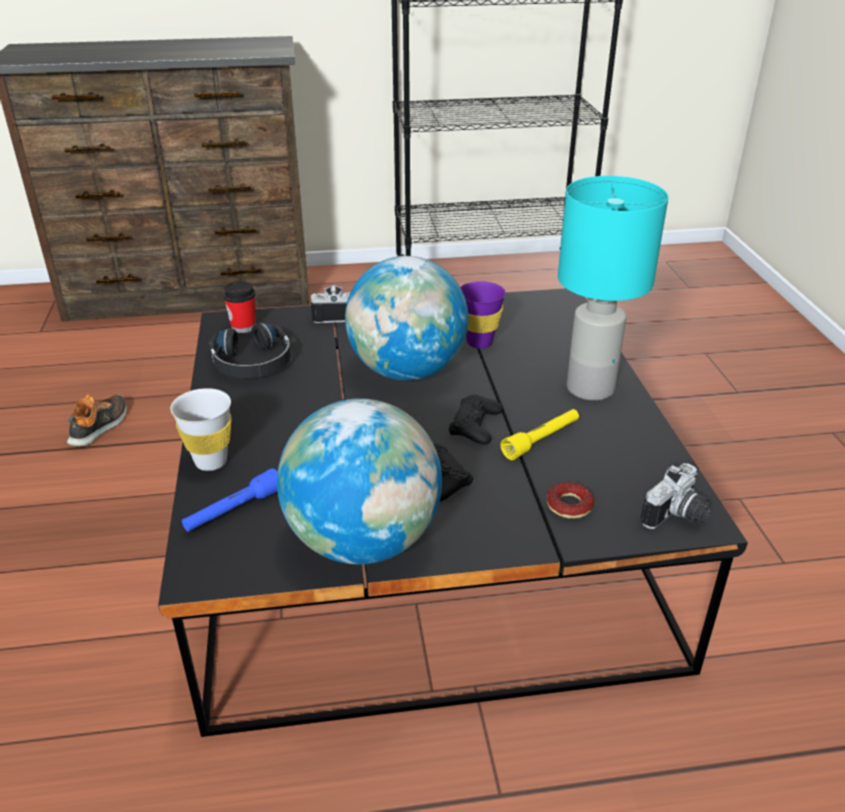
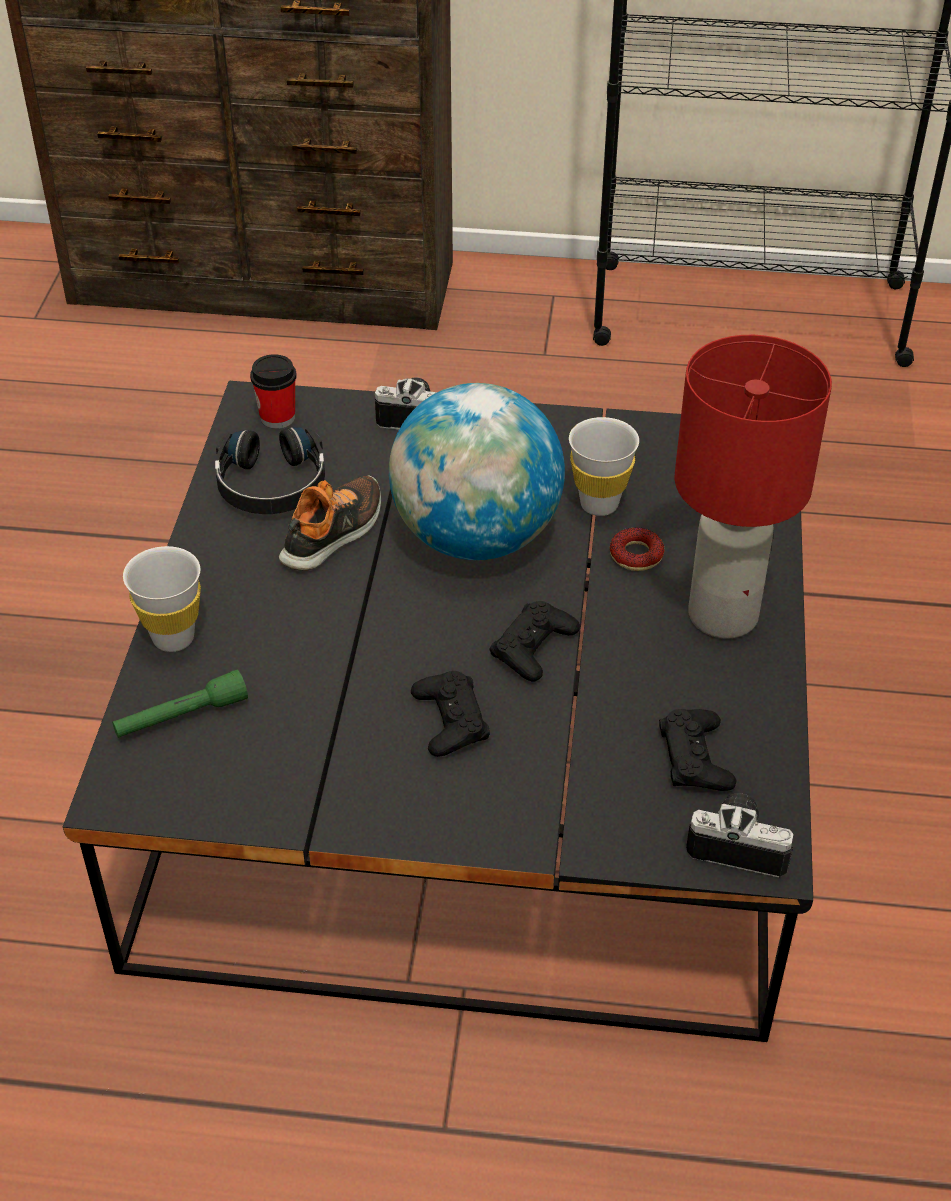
camera: 15 degrees right, 10 degrees up
shoe [67,394,127,447] -> shoe moved to [279,476,381,570]
blue flashlight [182,468,277,532] -> green flashlight [112,670,248,738]
globe [277,398,442,564] -> none
purple cup [460,281,506,349] -> white cup [569,417,639,516]
yellow flashlight [501,409,579,460] -> none
donut [547,482,594,519] -> donut moved to [610,527,664,571]
turquoise table lamp [558,176,668,401] -> red table lamp [674,335,832,639]
camera [640,463,713,529] -> camera turned 135 degrees counterclockwise [686,793,793,877]
none -> black game controller [659,709,736,791]

